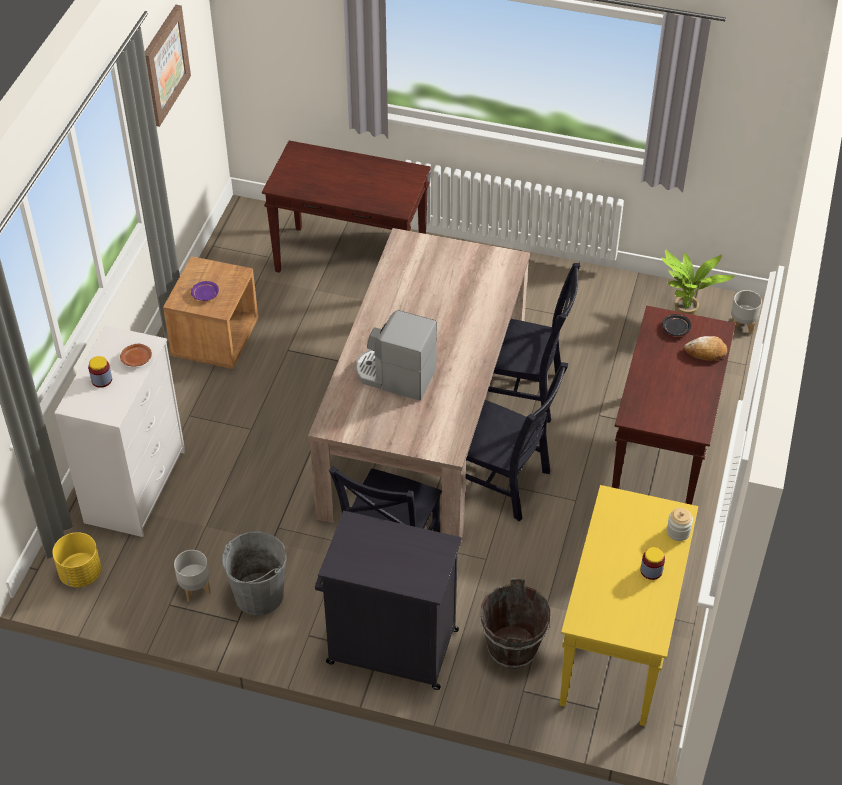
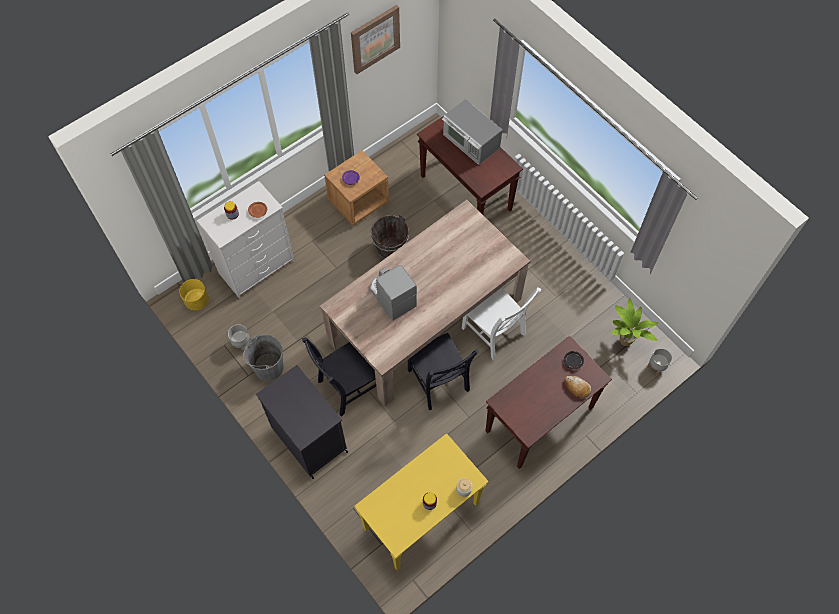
camera: 35 degrees right, 15 degrees up
brown bucket [480,578,550,669] -> brown bucket moved to [371,215,409,259]
black chair [488,263,580,423] -> white chair [462,288,542,361]
none -> microwave [442,99,502,165]

